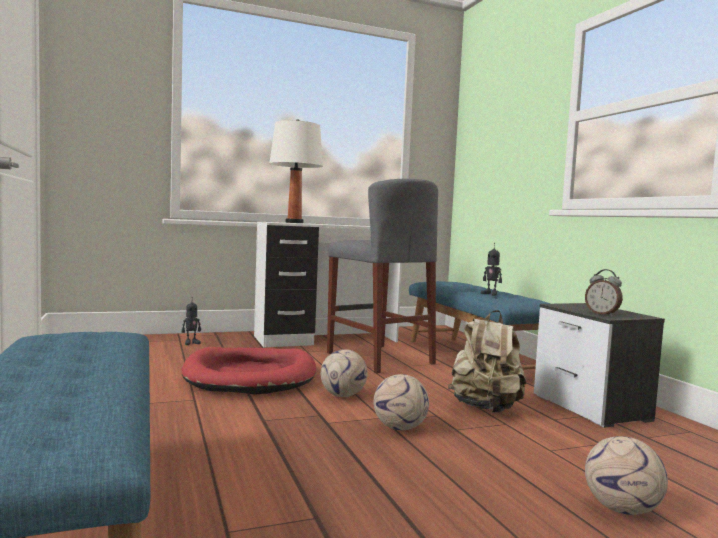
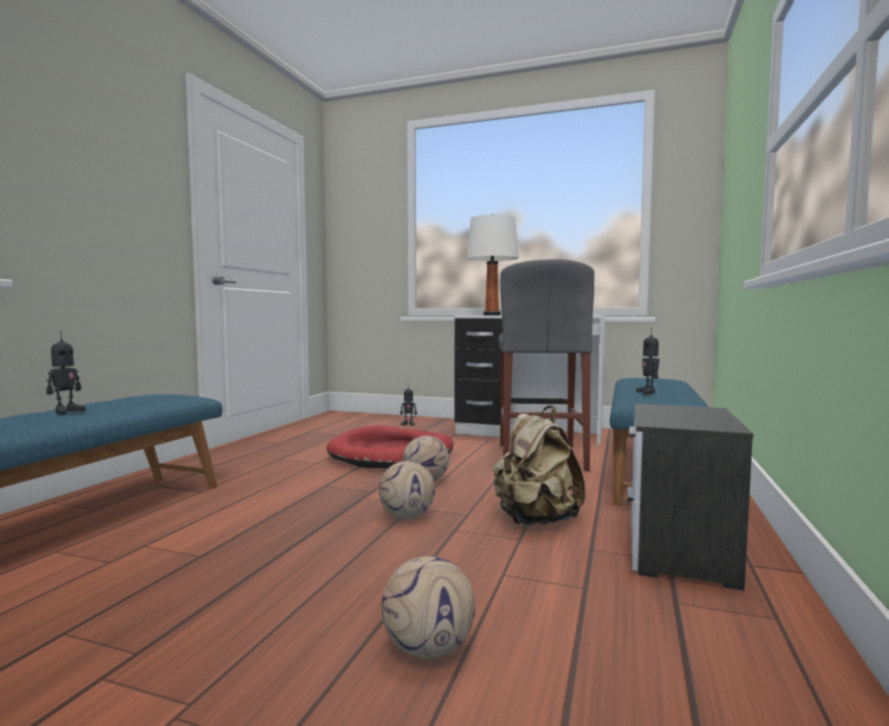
camera: 40 degrees right, 0 degrees up
alarm clock [585,269,623,316] -> none
none -> toy robot [46,331,86,415]

